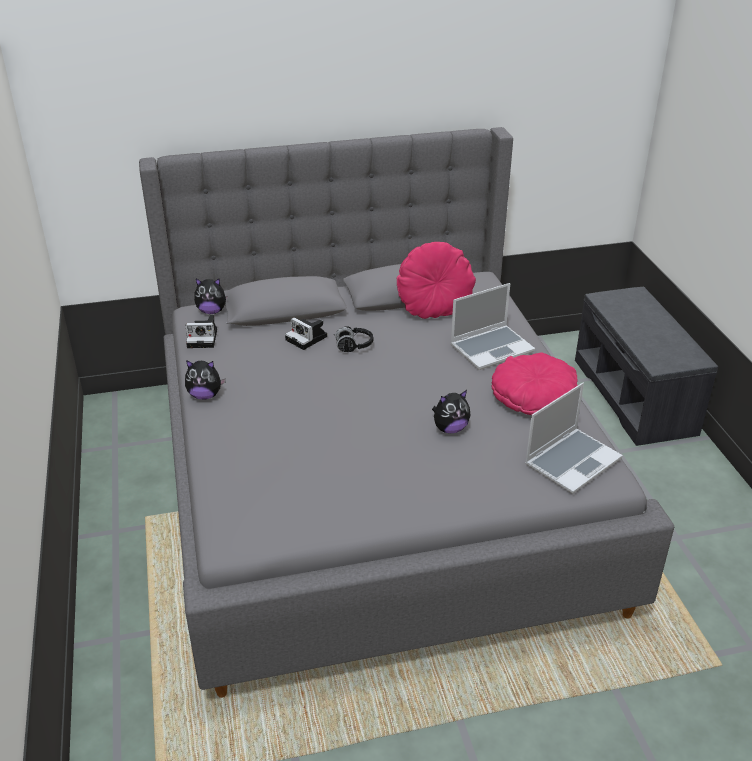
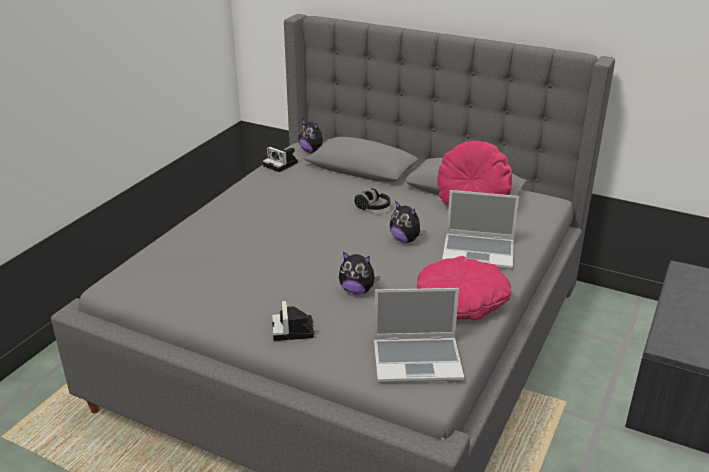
camera: 40 degrees right, 5 degrees down
plush toy [185,360,226,400] -> plush toy moved to [390,202,426,243]
camera [285,318,327,350] -> camera moved to [272,301,314,341]

